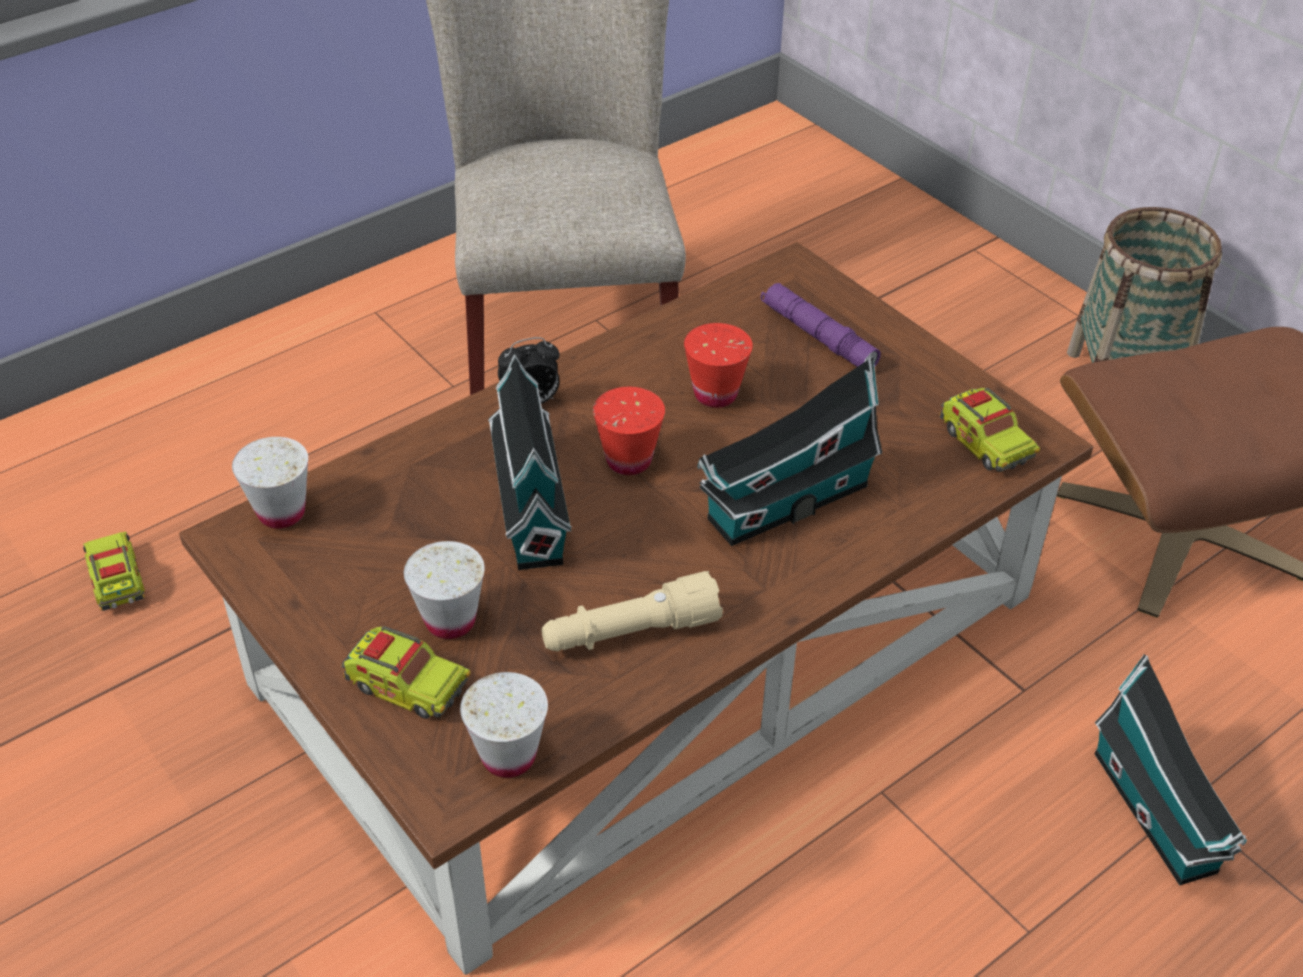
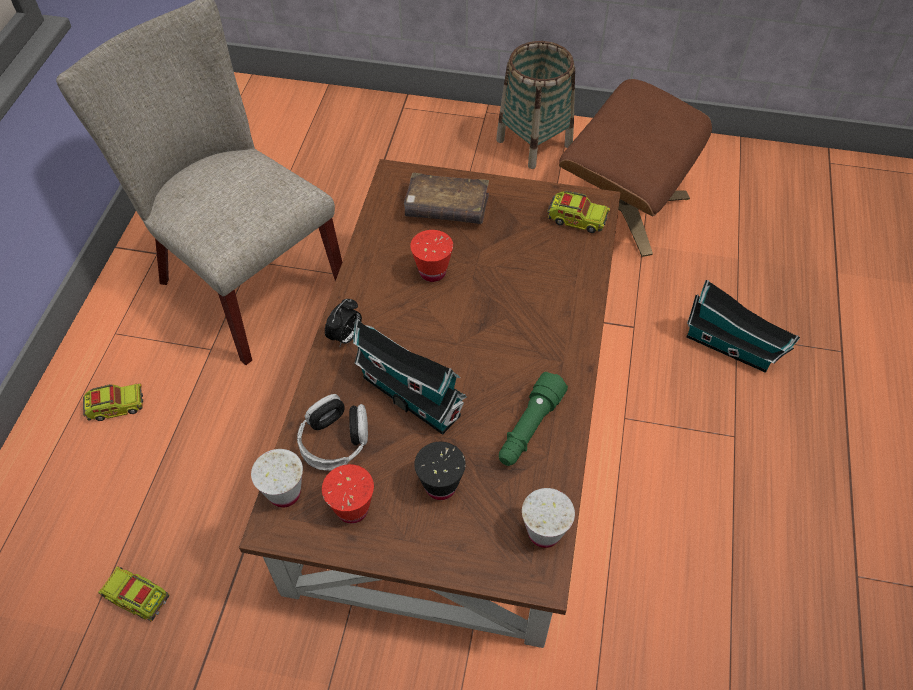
camera: 40 degrees left, 10 degrees up
toy truck [342,626,471,719] -> toy truck moved to [83,384,143,421]
white cup [404,541,485,639] -> black cup [414,442,466,500]
beige flashlight [541,571,723,651] -> green flashlight [499,372,568,466]
red cup [593,387,665,475] -> red cup moved to [322,464,374,524]
toy house [697,357,882,546] -> none
purple flashlight [761,283,881,367] -> brown book [404,173,489,224]
none -> headphones [297,394,368,471]

